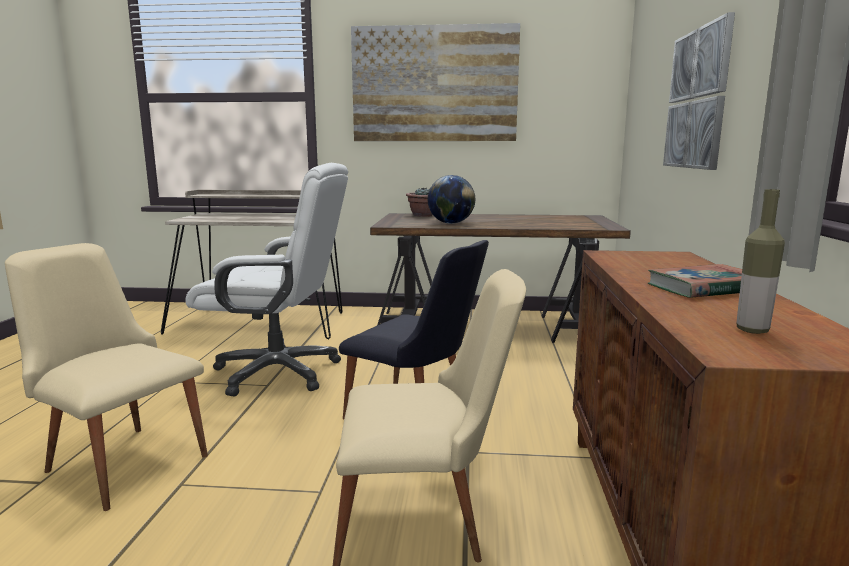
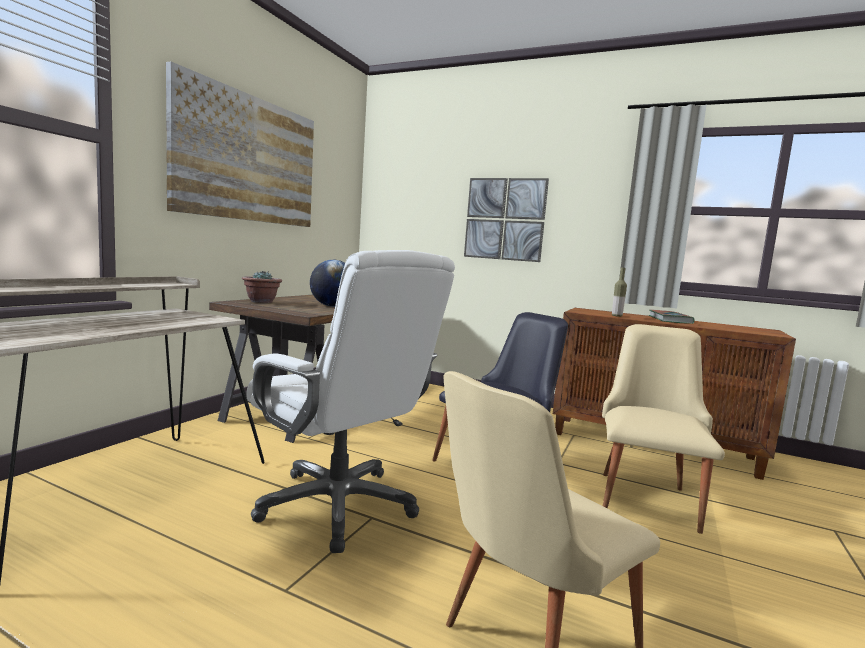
camera: 70 degrees left, 5 degrees down
white office chair [185,163,348,397] -> white office chair turned 105 degrees clockwise [246,250,455,553]
bottle [736,189,785,334] -> bottle moved to [612,268,627,317]

